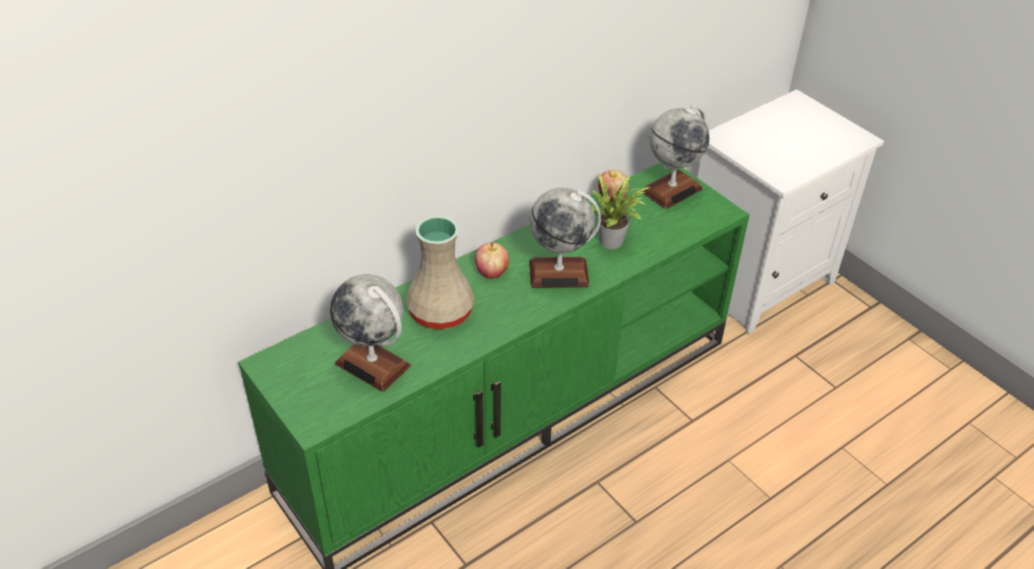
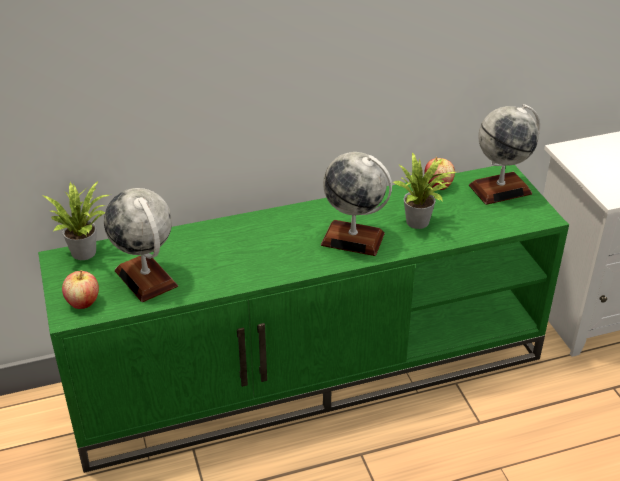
camera: 20 degrees right, 5 degrees down
beige vase [406,216,475,329] -> none
apple [475,242,509,279] -> apple moved to [62,270,99,309]
none -> potted plant [43,181,109,260]

